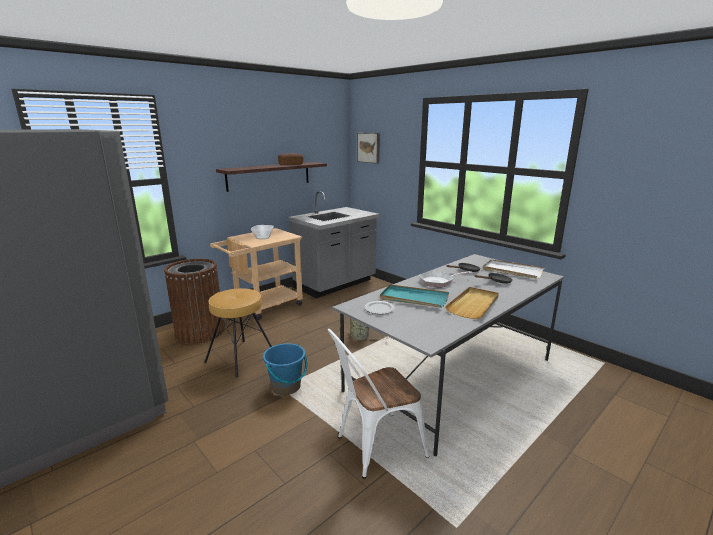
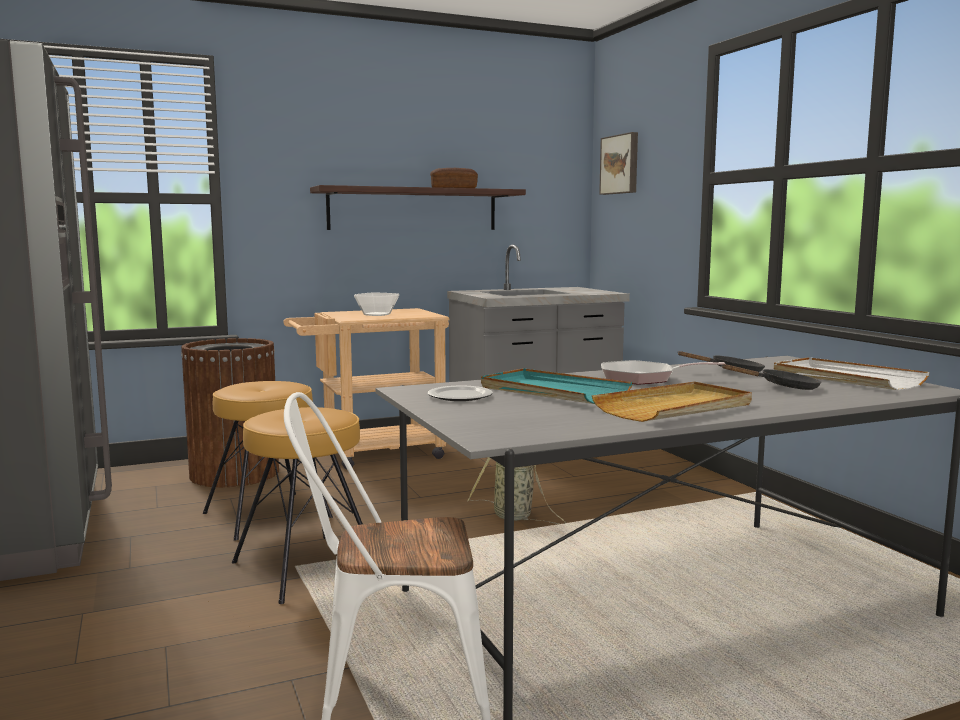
camera: 20 degrees right, 10 degrees down
blue bucket [263,343,308,395] -> brown stool [232,407,363,604]

